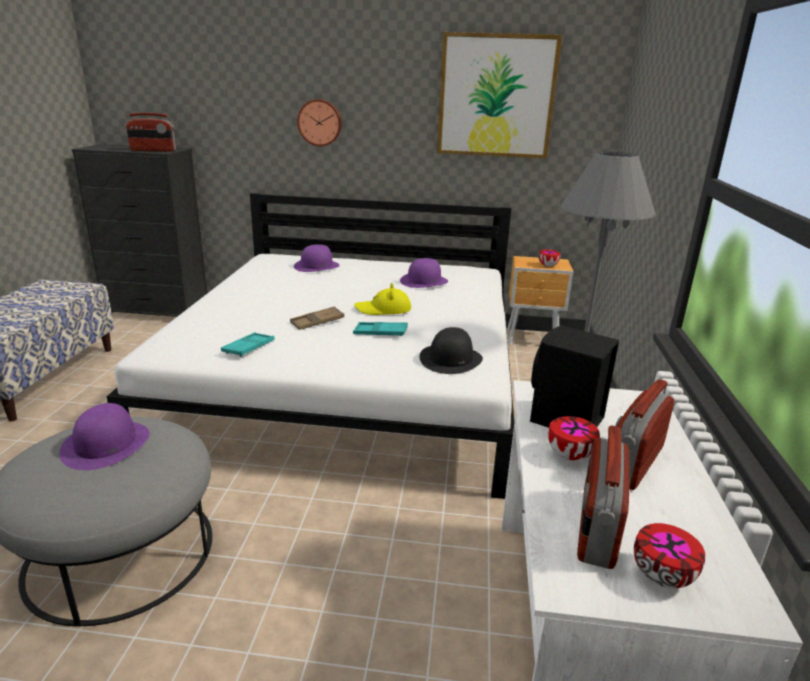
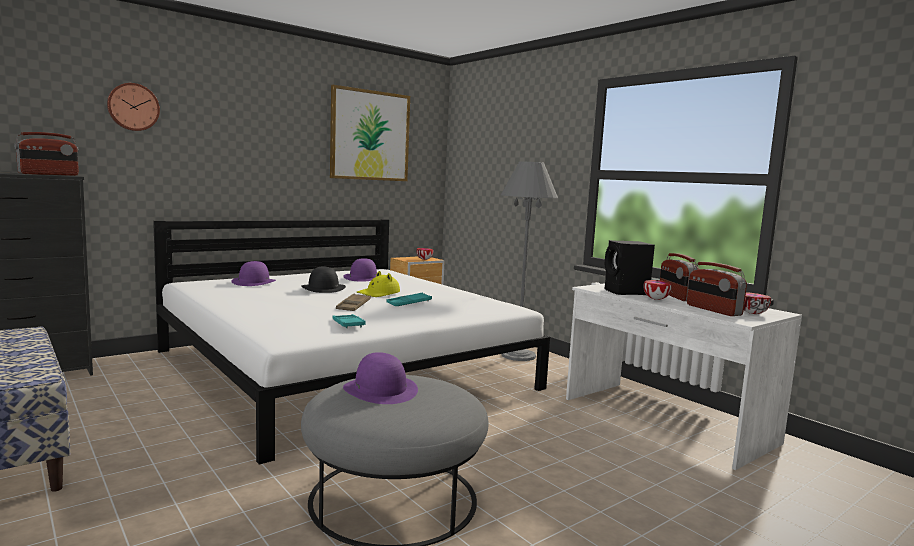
camera: 45 degrees left, 15 degrees down
wall clock [297,99,342,146] -> wall clock moved to [107,83,160,131]
black hat [420,327,483,374] -> black hat moved to [302,267,346,293]

